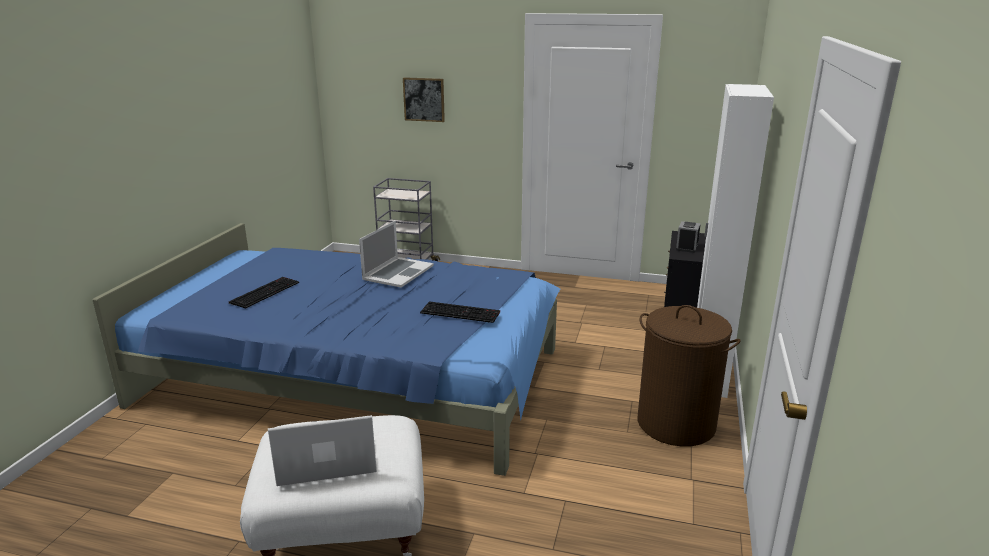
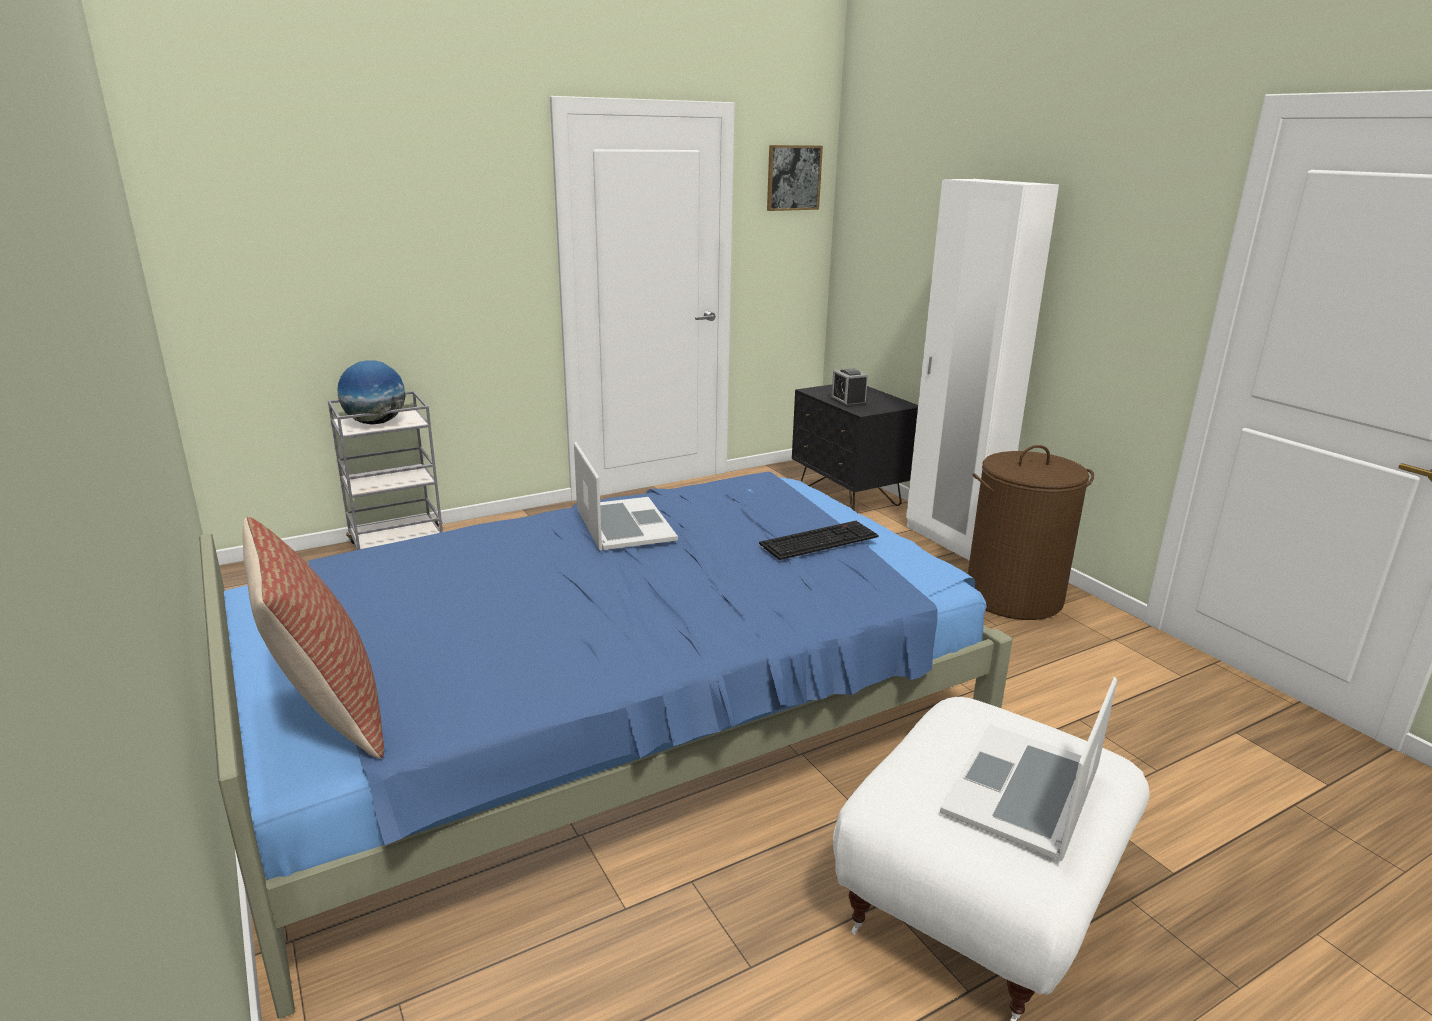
camera: 45 degrees left, 0 degrees up
keyboard [229,277,299,309] -> none
picture [403,77,445,122] -> picture moved to [767,145,823,211]
none -> pillow [243,517,384,759]
none -> globe [337,360,406,425]

